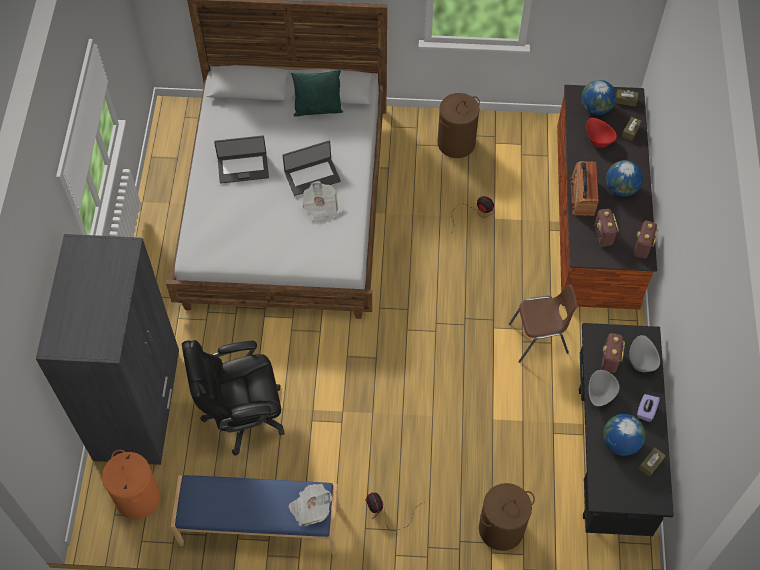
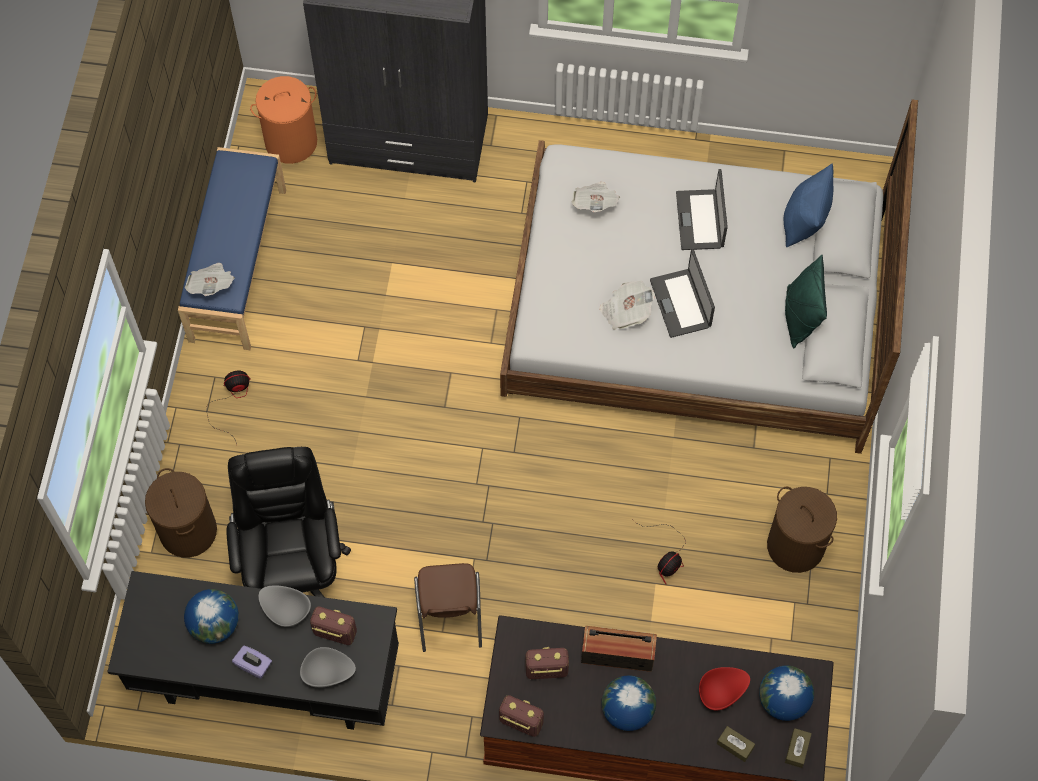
camera: 95 degrees right, 5 degrees up
black office chair [182,340,285,455] -> black office chair moved to [226,447,351,597]
brown tissue box [638,447,666,477] -> none
none -> newspaper [572,182,620,212]
none -> blue pillow [784,164,833,247]

